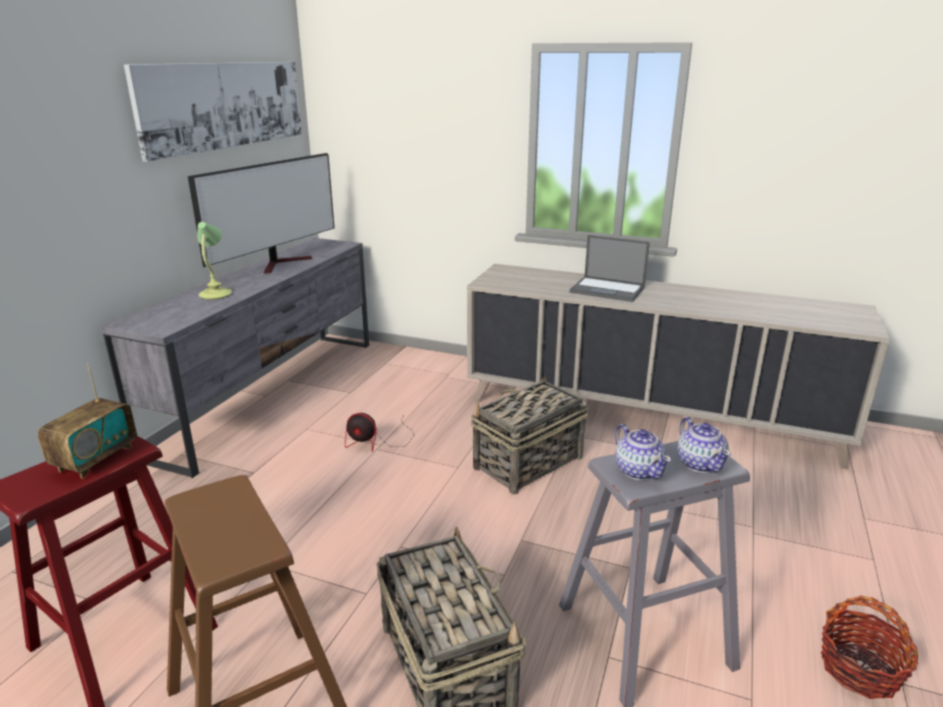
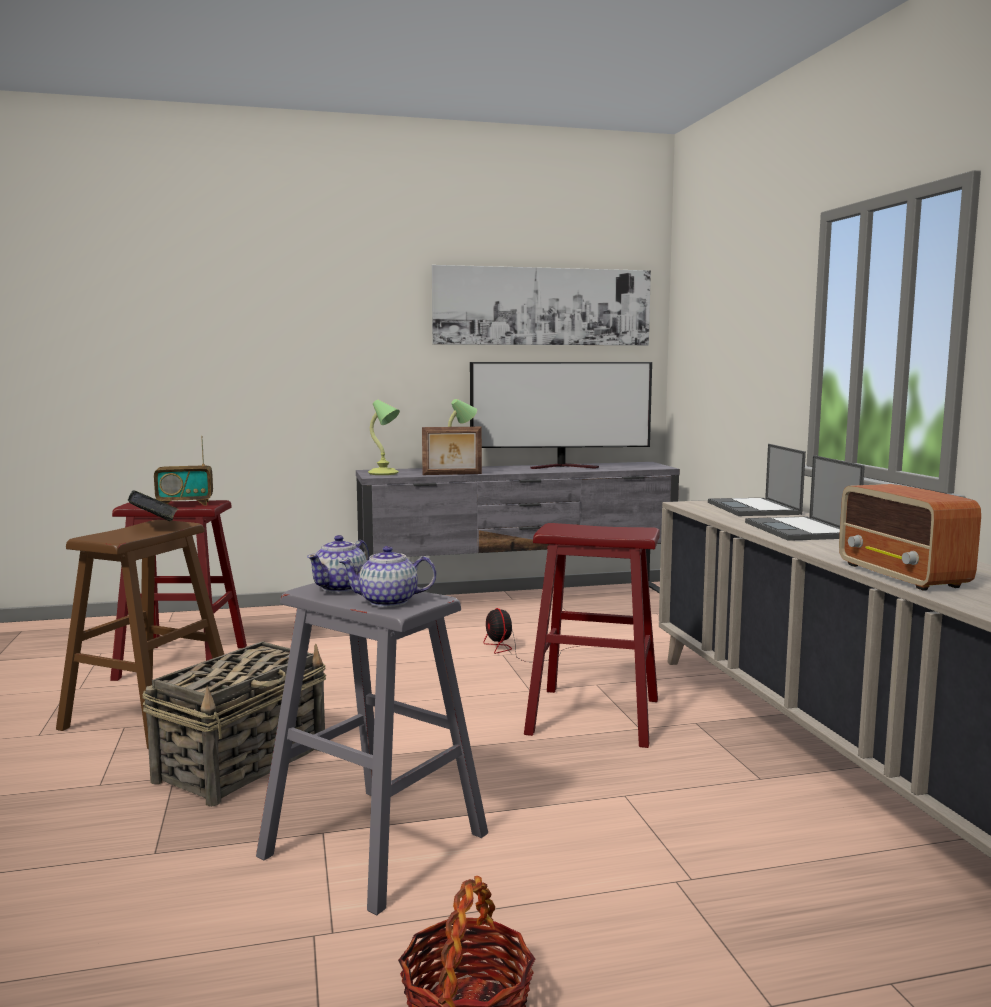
camera: 55 degrees right, 15 degrees down
basket [471,374,588,494] -> red stool [524,523,660,748]
teapot [678,417,731,473] -> teapot turned 45 degrees clockwise [339,546,436,607]
none -> book [128,490,179,521]
none -> table lamp [368,400,400,475]
none -> picture frame [422,427,482,475]
none -> laptop [708,444,806,516]
none -> radio [839,484,981,591]

